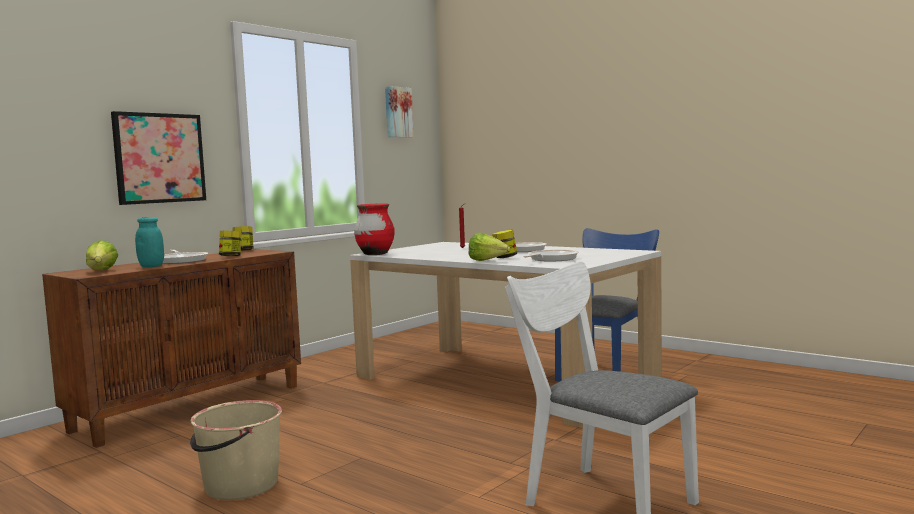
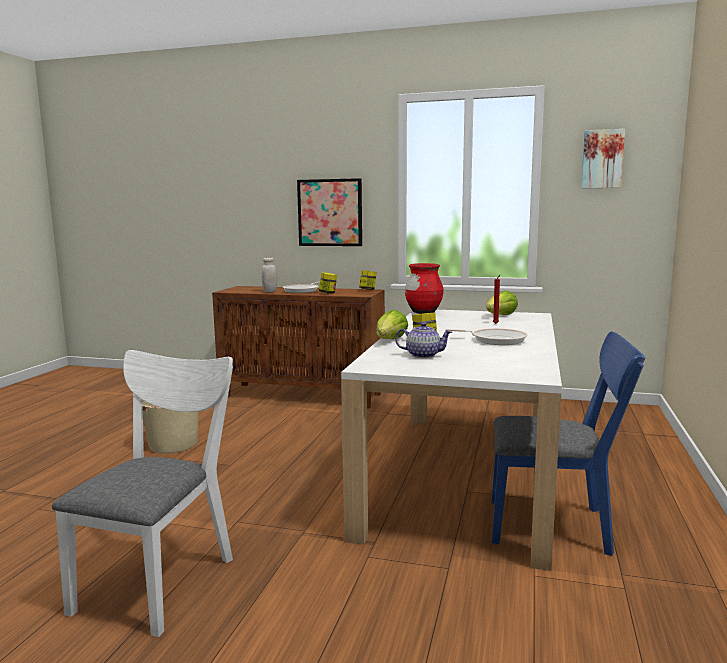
camera: 65 degrees right, 5 degrees up
lettuce [86,240,118,270] -> lettuce moved to [486,291,518,315]
turquoise jar [135,217,164,267] -> white jar [262,257,277,292]
frying pan [523,250,579,262] -> teapot [395,322,452,358]

